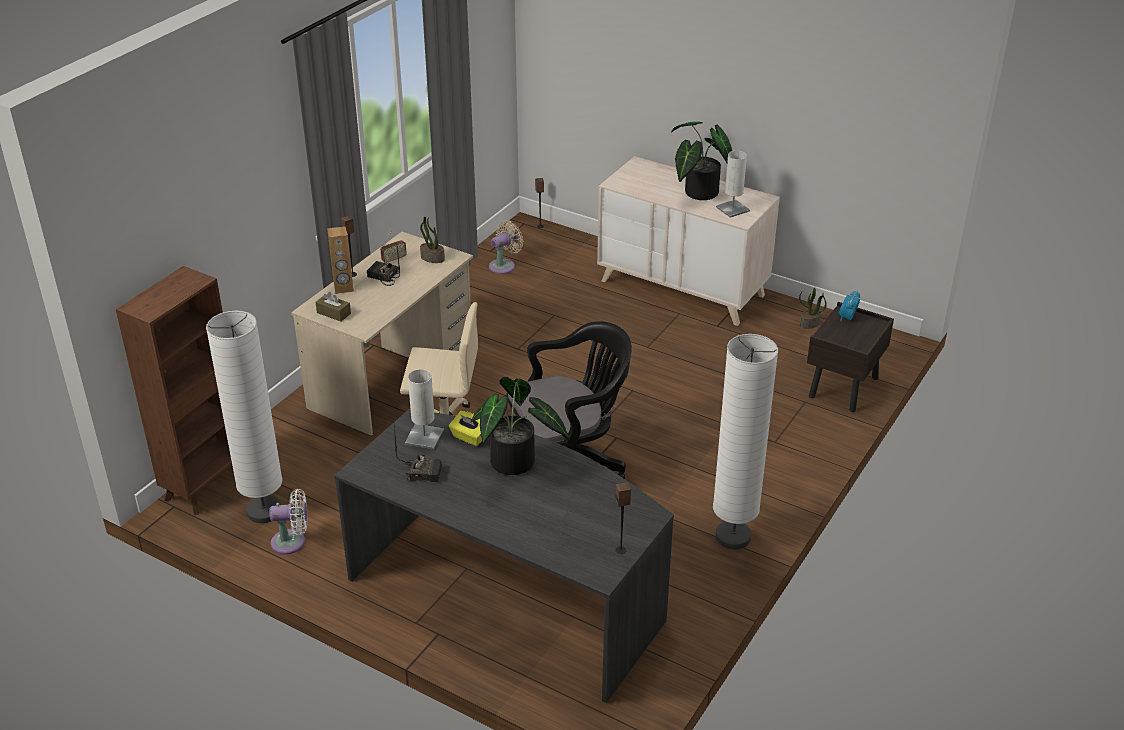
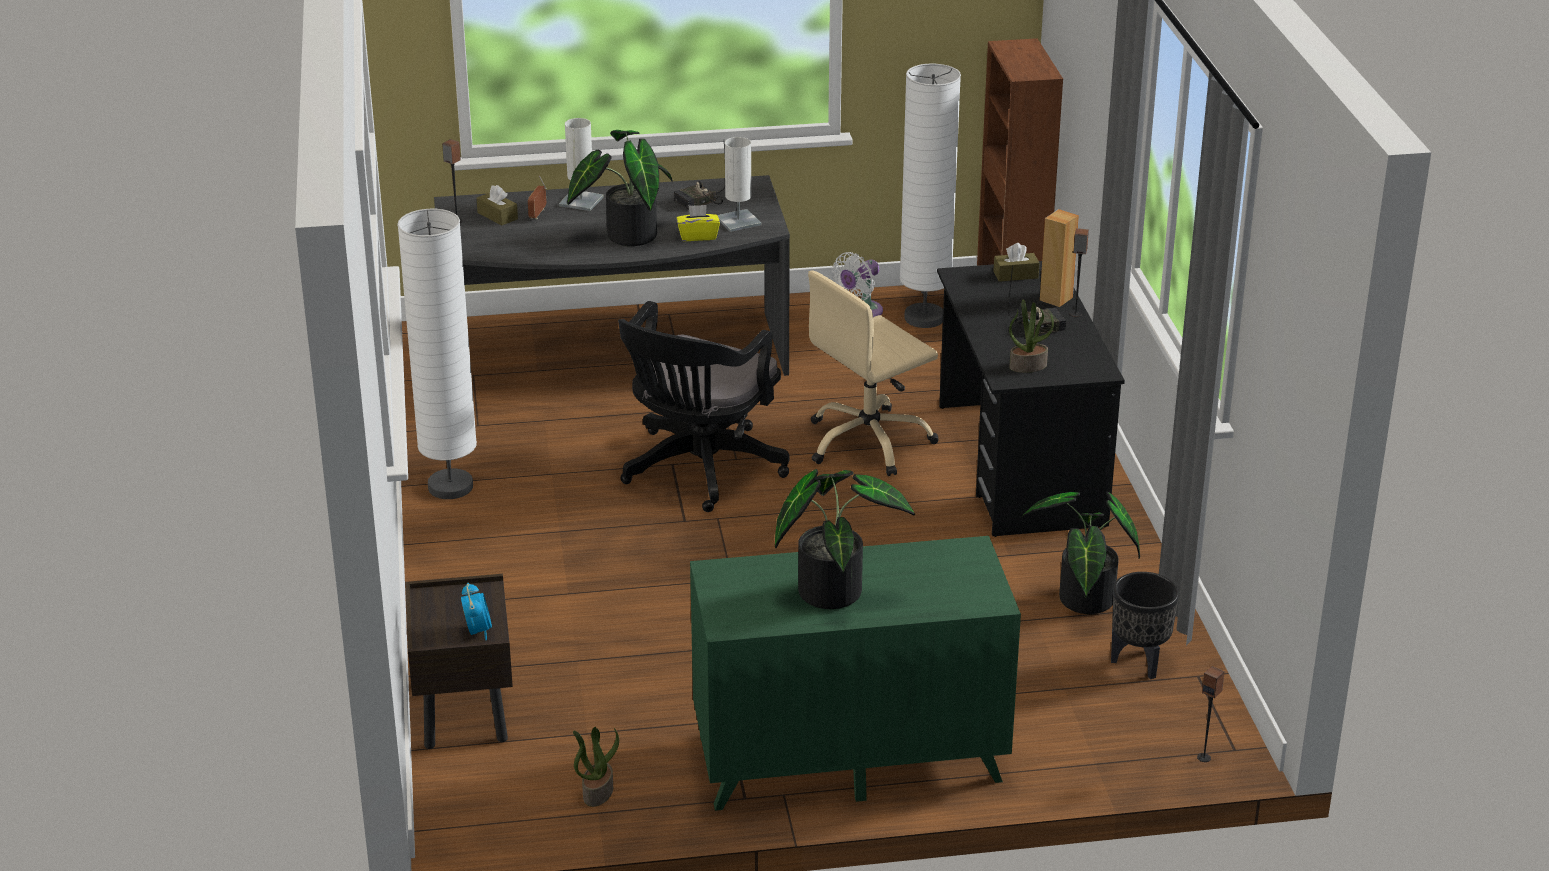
camera: 140 degrees right, 5 degrees down
beige desk [291,232,473,436] -> black desk [937,261,1125,537]
radio [381,231,407,263] -> radio moved to [528,176,547,219]
beige fan [489,220,523,274] -> black planter [1111,572,1179,679]
beige dresser [597,156,780,326] -> green dresser [690,536,1021,811]
white table lamp [716,151,750,218] -> white table lamp moved to [559,118,604,211]
none -> brown tissue box [477,185,518,225]
none -> potted plant [1022,492,1140,614]

